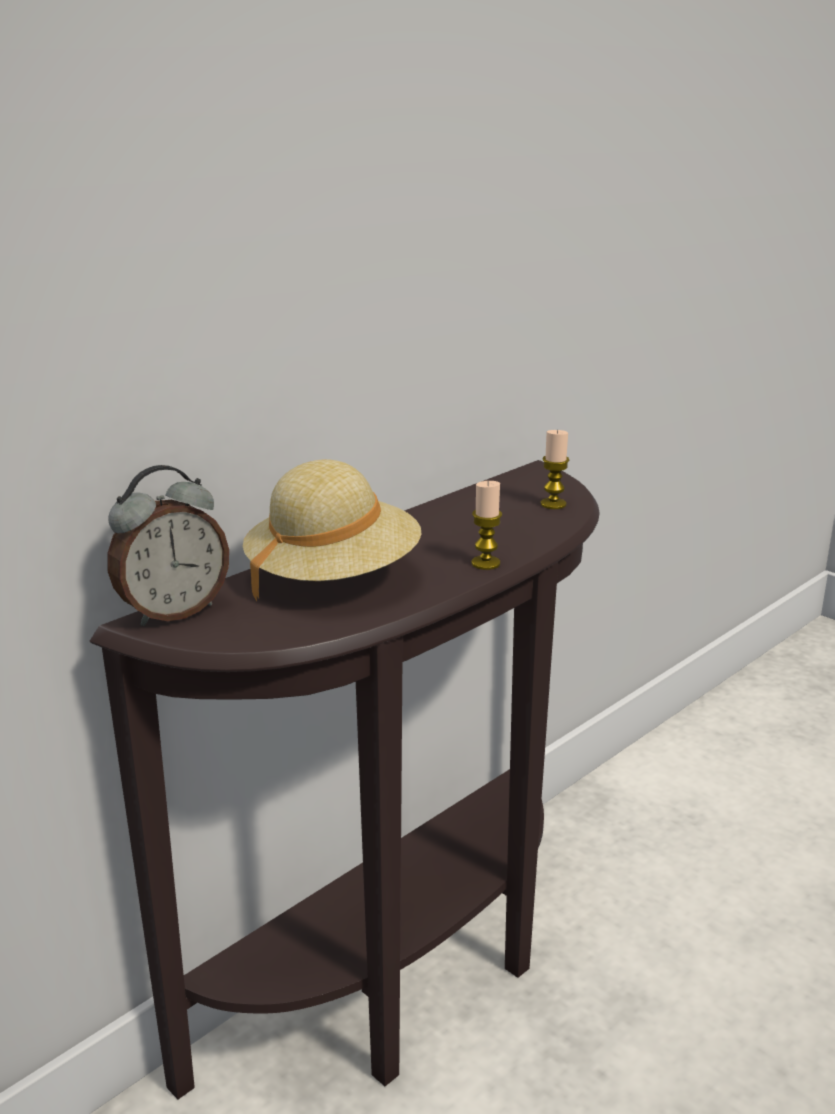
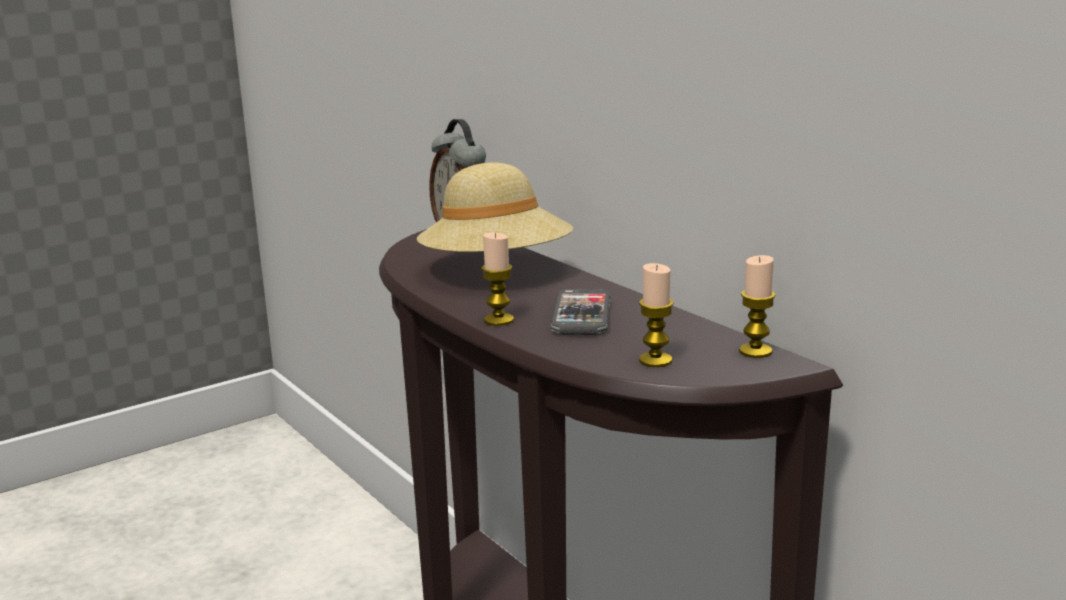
camera: 100 degrees right, 5 degrees down
none -> phone [551,289,611,335]
none -> candle [739,255,776,358]

